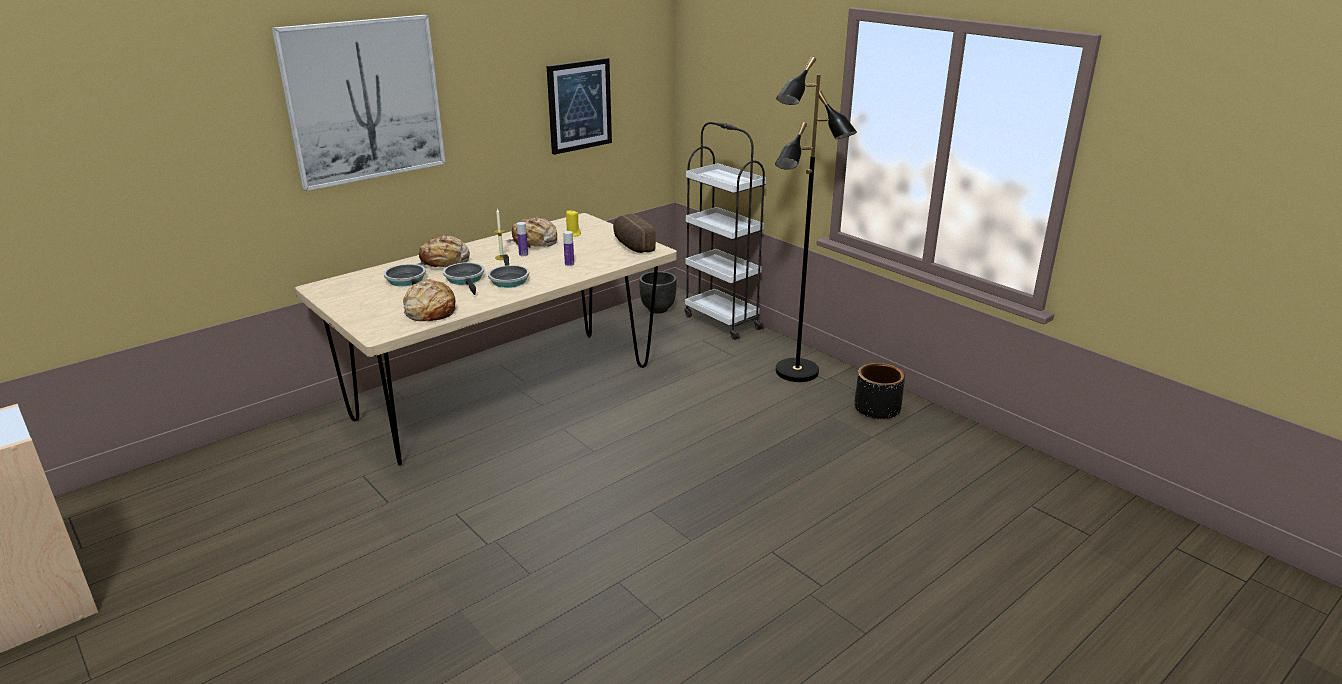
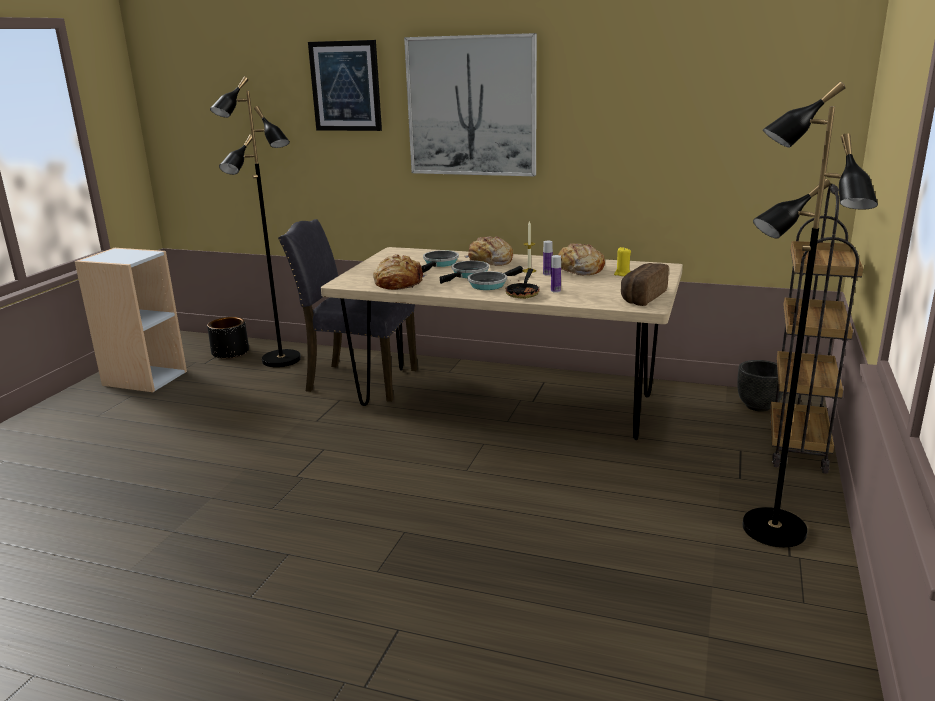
camera: 60 degrees right, 5 degrees down
picture [546,58,612,155] -> picture moved to [308,40,382,131]
white cart [684,122,766,340] -> brown cart [770,184,863,474]
black planter [854,363,905,419] -> black planter moved to [207,317,249,359]
none -> black floor lamp [210,76,301,367]
none -> grey chair [278,219,417,402]
none -> frying pan [506,269,539,299]

